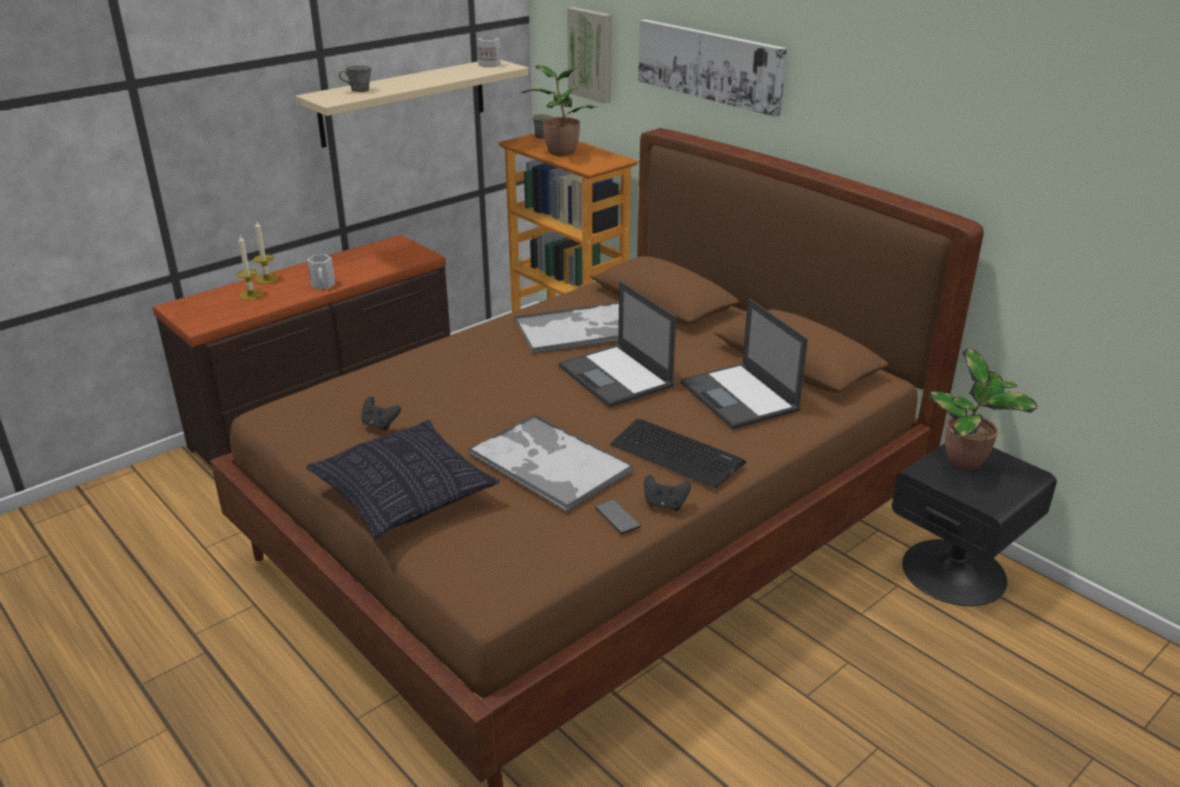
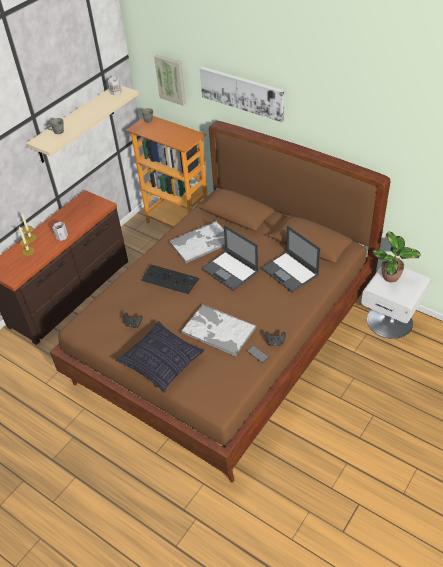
camera: 10 degrees left, 15 degrees up
potted plant [520,65,596,156] -> none
keyboard [610,419,746,489] -> keyboard moved to [141,265,199,294]
black nightstand [892,443,1057,606] -> white nightstand [361,266,431,339]

